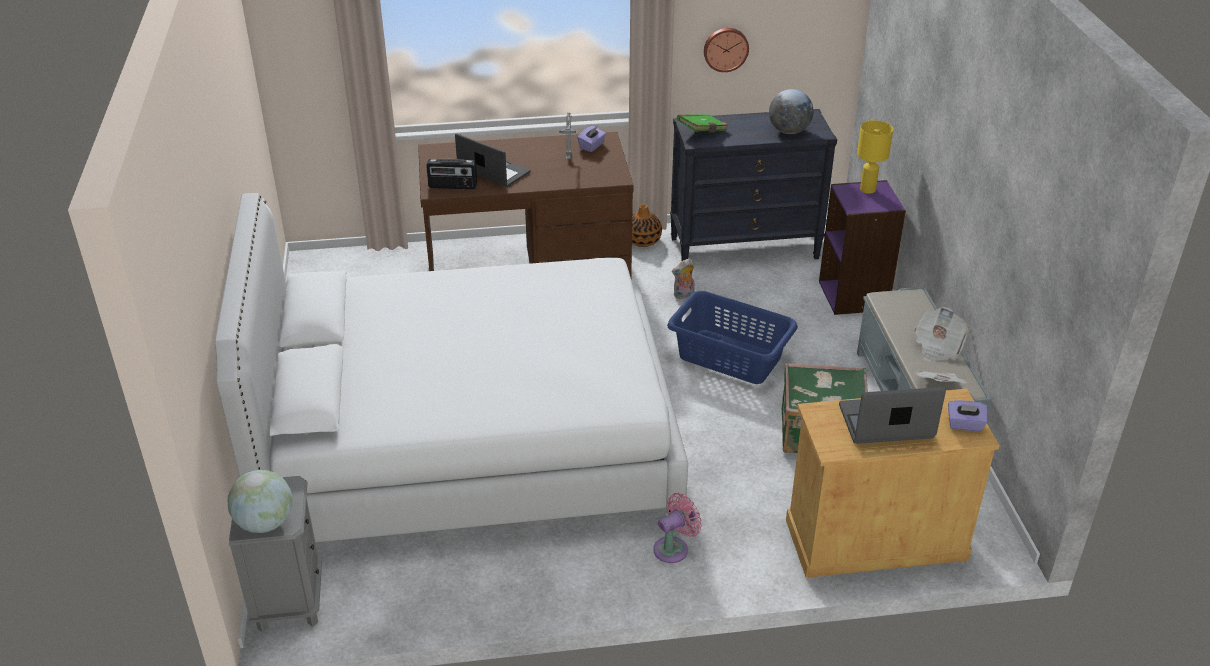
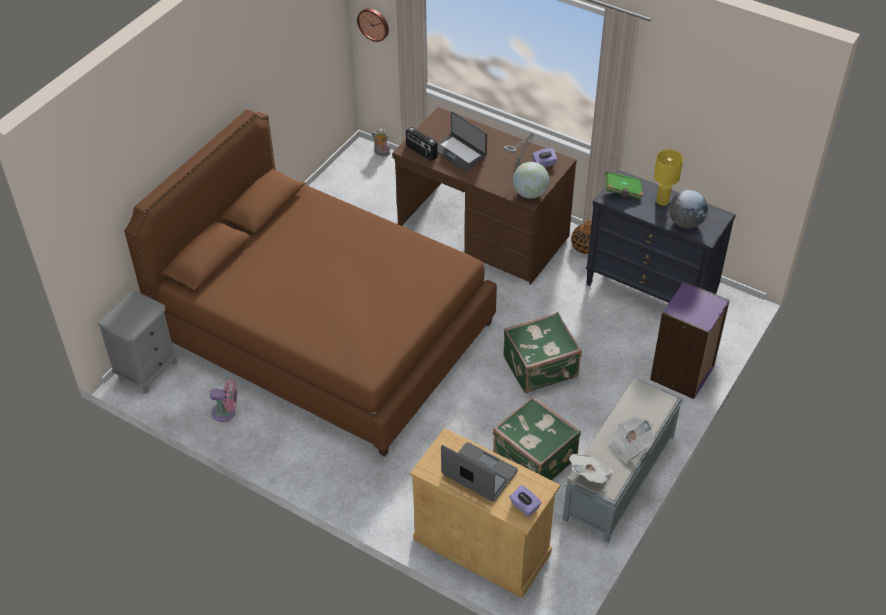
camera: 40 degrees right, 10 degrees up
white bed [215,193,688,542] -> brown bed [124,110,497,457]
globe [228,470,292,533] -> globe moved to [513,162,549,199]
laptop [455,133,531,187] -> laptop turned 150 degrees clockwise [437,111,487,171]
pink fan [653,493,702,563] -> pink fan moved to [210,379,238,422]
blue laundry basket [667,291,798,384] -> green suitcase [503,312,582,393]
plush toy [672,259,695,299] -> plush toy moved to [371,129,391,157]
wall clock [704,28,749,72] -> wall clock moved to [357,8,389,42]
yellow table lamp [857,120,893,194] -> yellow table lamp moved to [654,149,683,206]

